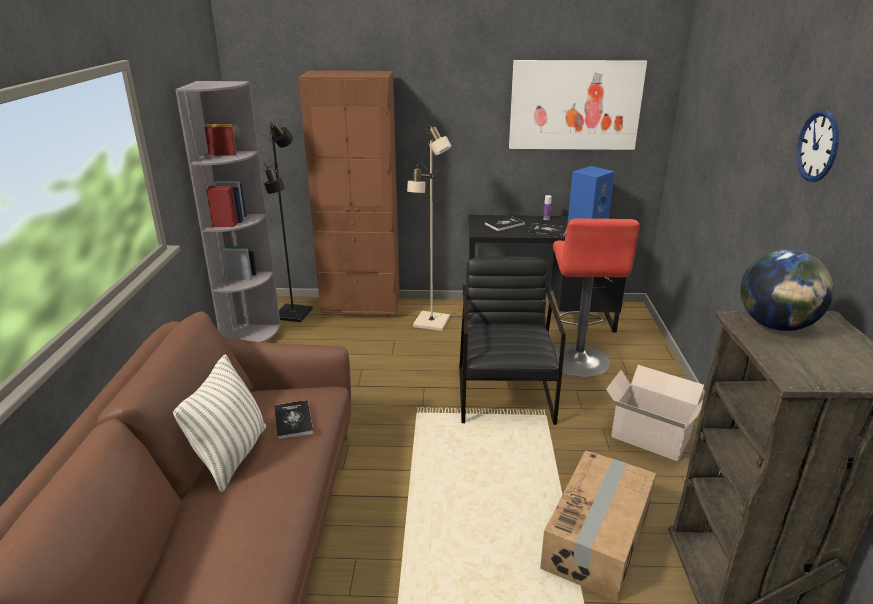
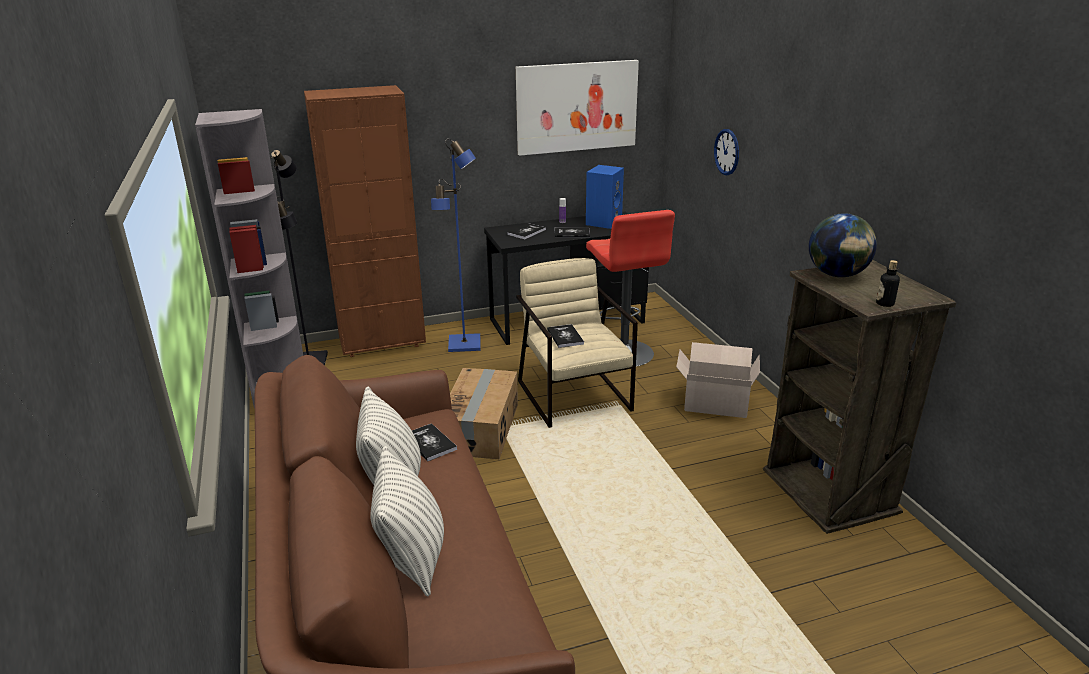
camera: 20 degrees left, 0 degrees up
beige floor lamp [407,124,452,331] -> blue floor lamp [431,139,481,352]
black armchair [459,256,566,425] -> beige armchair [516,258,638,428]
cardboard box [540,450,656,602] -> cardboard box moved to [450,368,518,459]
wall clock [797,110,839,182] -> wall clock moved to [714,129,739,175]
none -> pillow [370,446,444,596]
none -> book [547,324,584,348]
none -> bottle [876,260,900,307]

